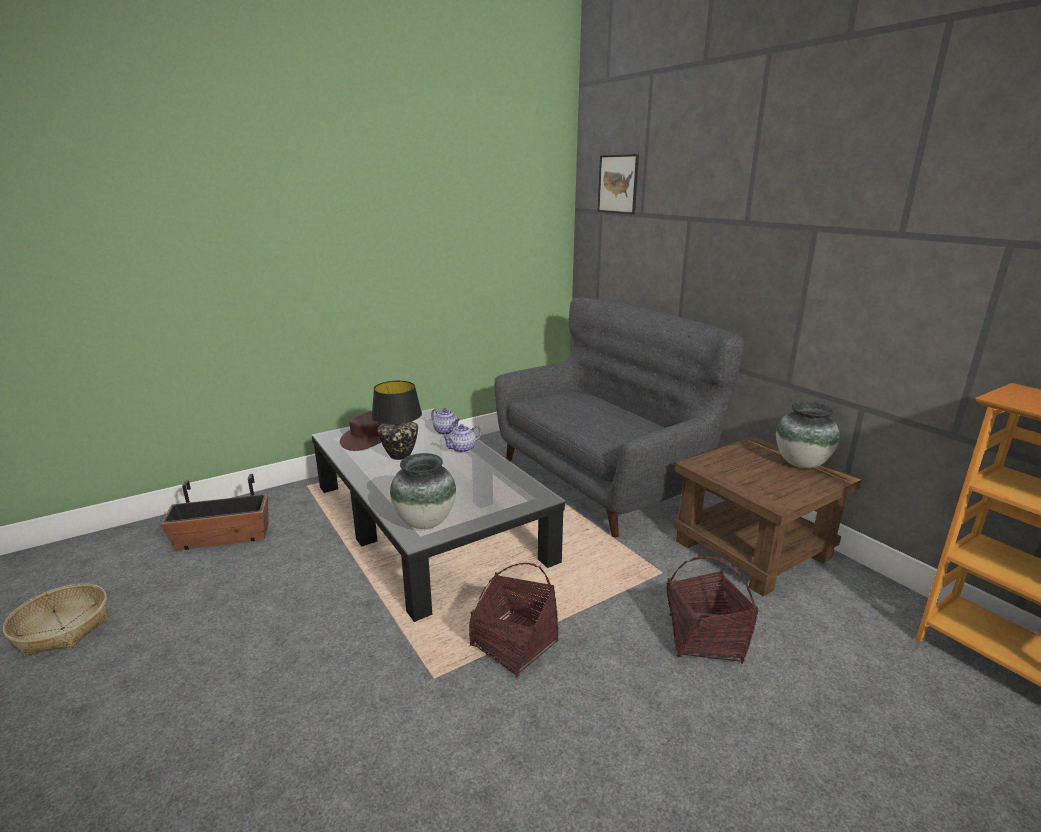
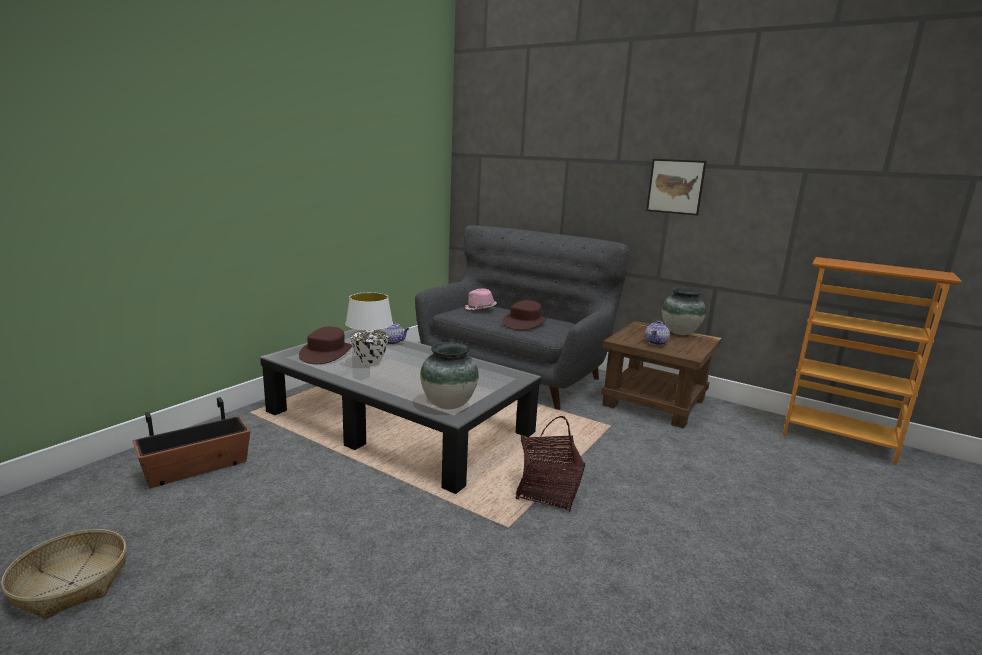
camera: 25 degrees left, 5 degrees down
black table lamp [371,381,422,460] -> white table lamp [346,292,393,366]
teapot [442,424,481,453] -> teapot moved to [645,320,670,345]
picture [598,154,639,214] -> picture moved to [646,159,707,216]
basket [666,556,758,664] -> none
none -> pink hat [465,288,497,310]
none -> brown hat [503,300,547,330]

